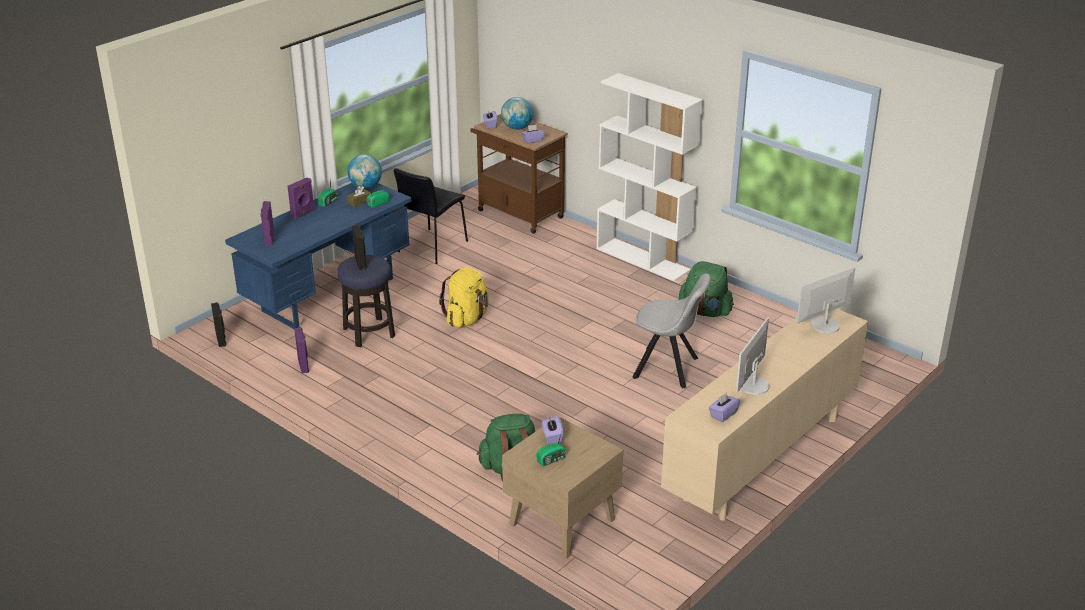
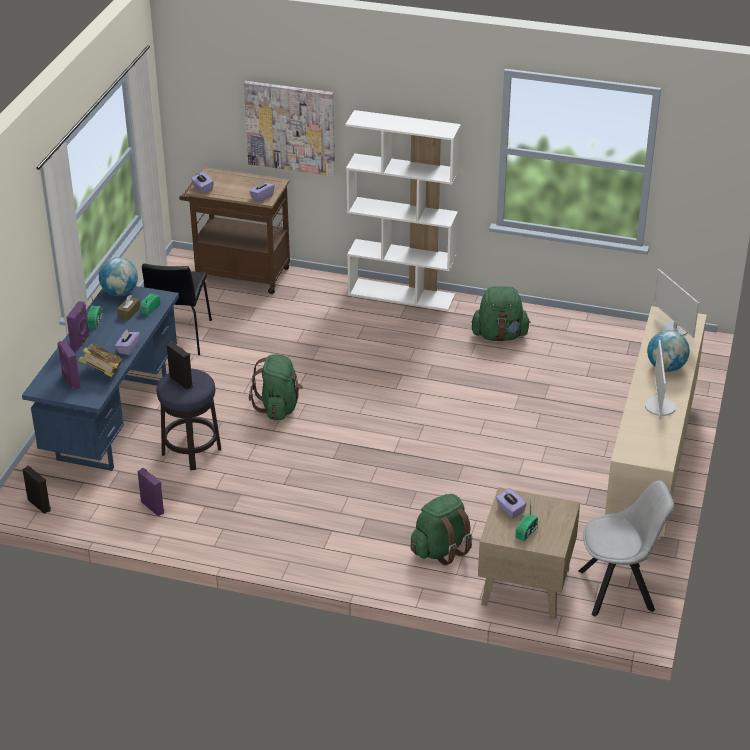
camera: 25 degrees left, 5 degrees up
yellow backpack [439,268,489,328] -> green backpack [249,354,303,420]
globe [501,97,533,130] -> globe moved to [647,330,690,372]
grey chair [633,274,711,388] -> grey chair moved to [579,480,674,617]
purple tissue box [709,393,740,422] -> purple tissue box moved to [115,330,140,355]
monitor [797,267,856,333] -> monitor turned 60 degrees counterclockwise [653,269,699,338]
none -> book [78,343,123,377]
none -> picture [244,81,335,176]

